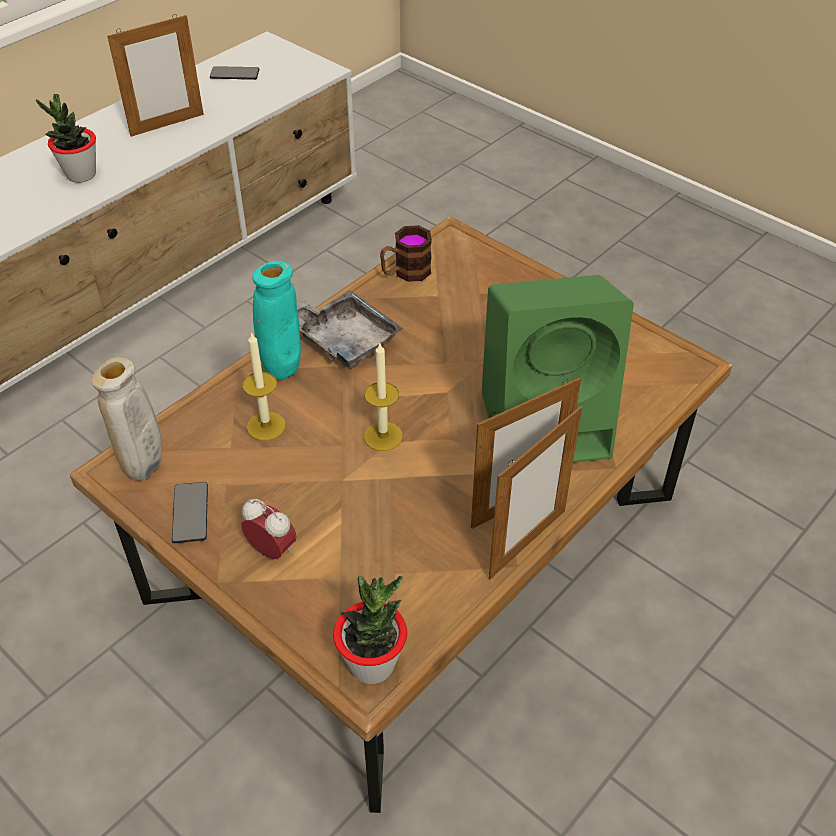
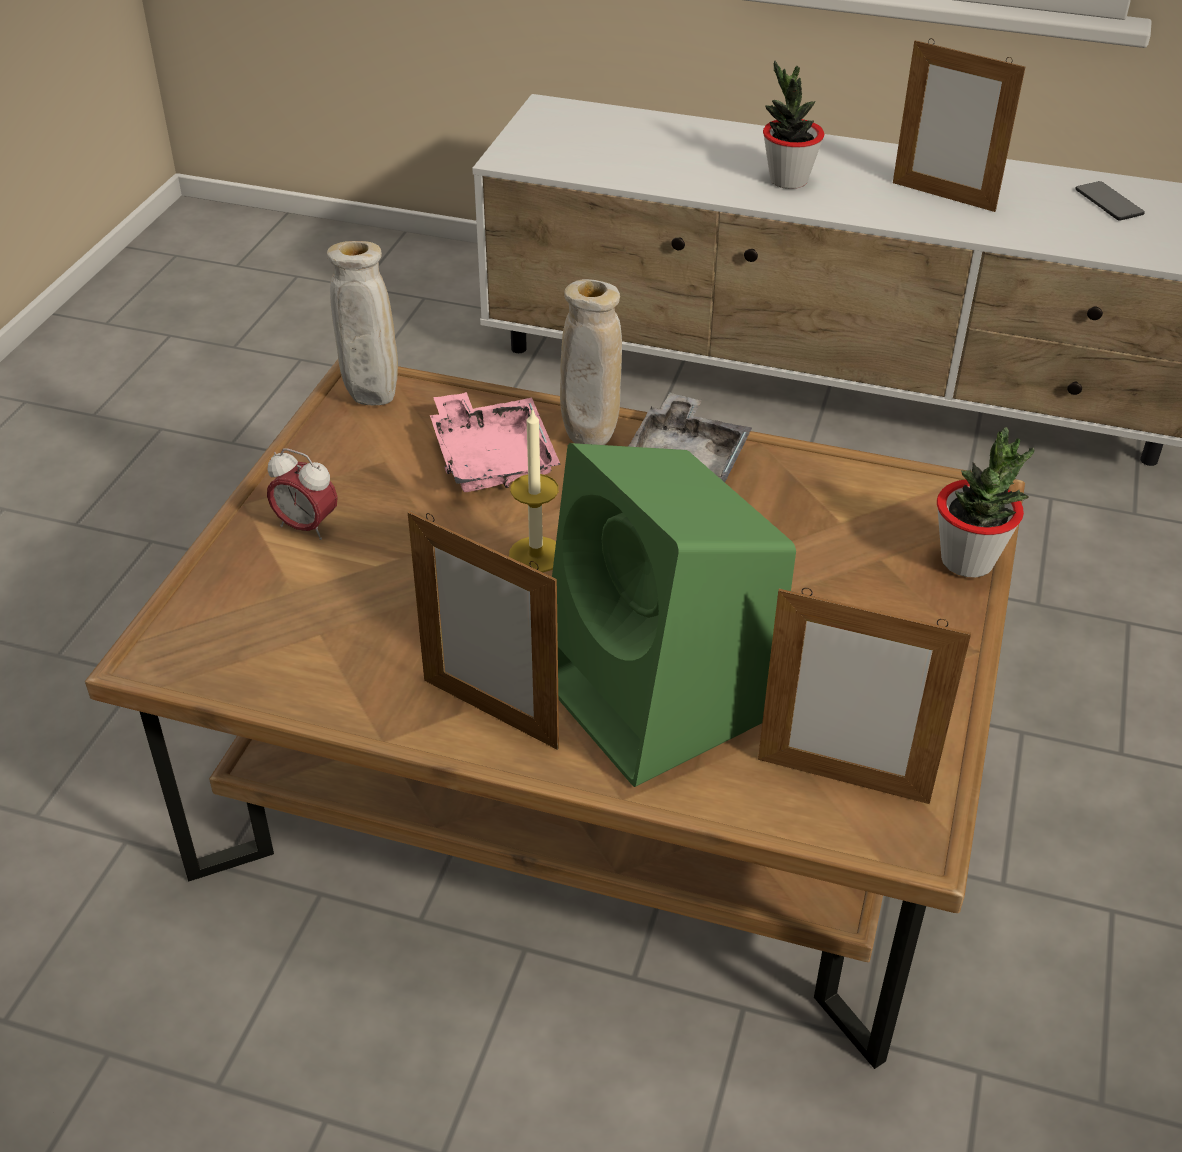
camera: 65 degrees right, 5 degrees down
phone [172,482,208,543] -> none
alarm clock [241,499,296,559] -> alarm clock turned 105 degrees clockwise [267,448,338,540]
candle [242,332,286,440] -> pink tray [430,392,561,492]
turquoise vase [252,261,301,380] -> beige vase [560,279,622,445]
potted plant [333,576,407,684] -> potted plant moved to [937,427,1034,577]
mug [380,225,432,282] -> none
picture frame [489,406,582,579] -> picture frame moved to [758,588,971,804]

